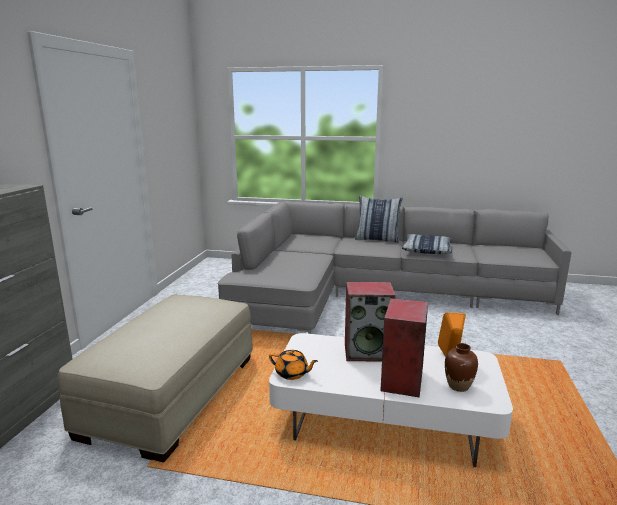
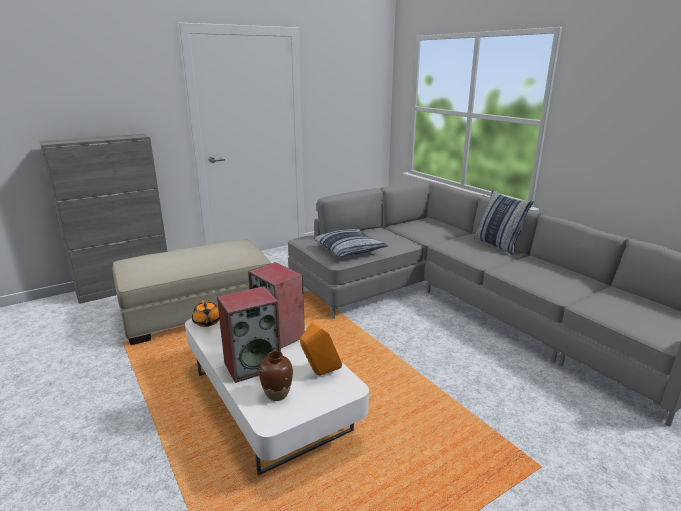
camera: 45 degrees right, 5 degrees up
pillow [402,234,452,254] -> pillow moved to [314,229,388,258]

